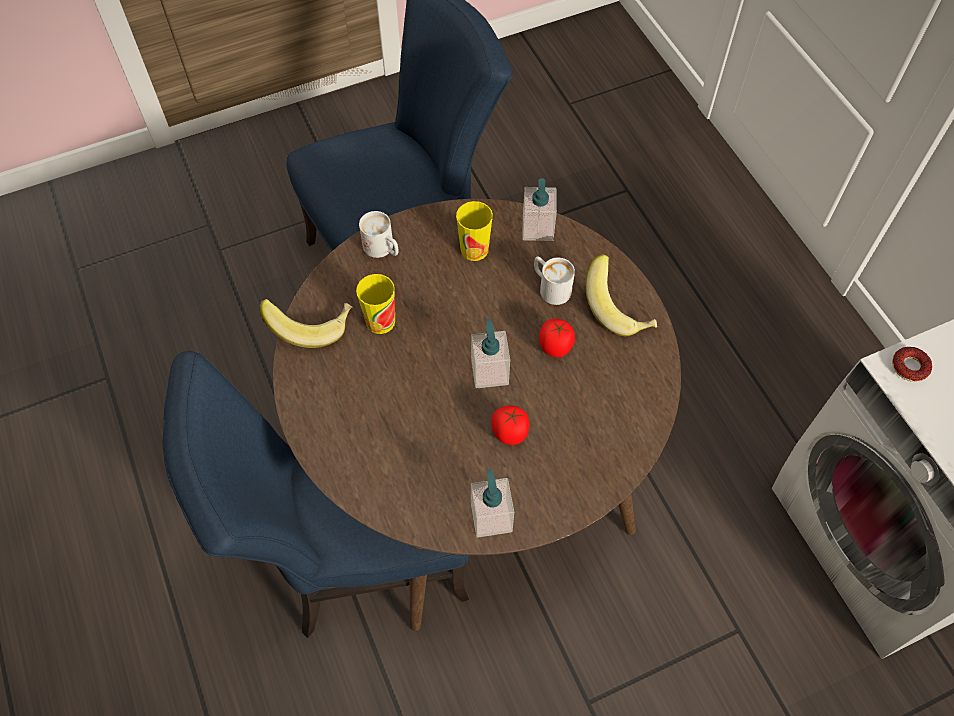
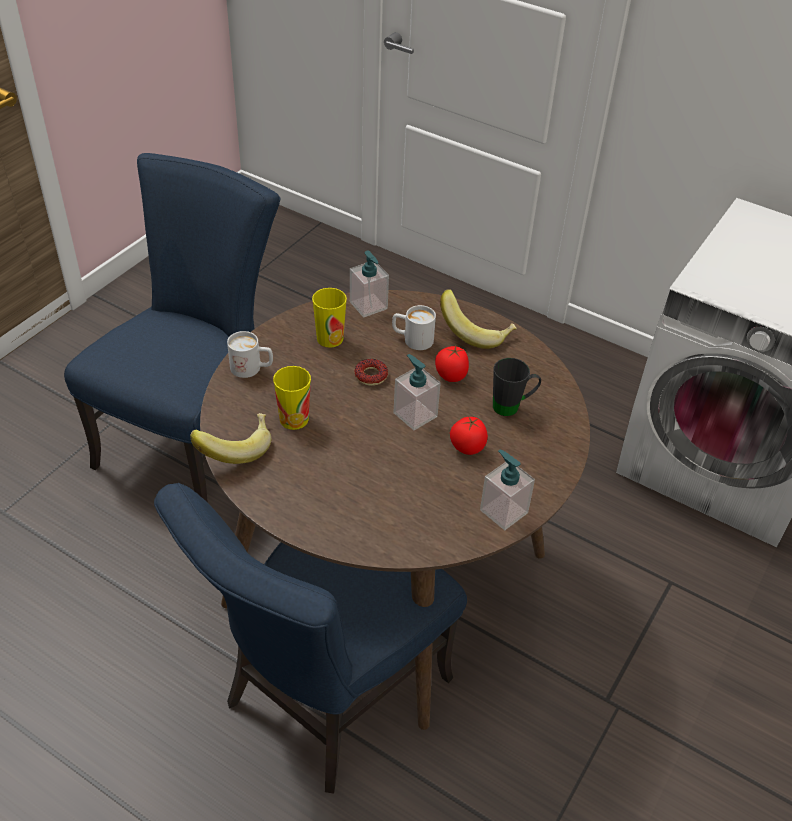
camera: 35 degrees left, 15 degrees down
donut [892,347,932,382] -> donut moved to [354,359,388,386]
none -> black mug [493,358,541,416]

